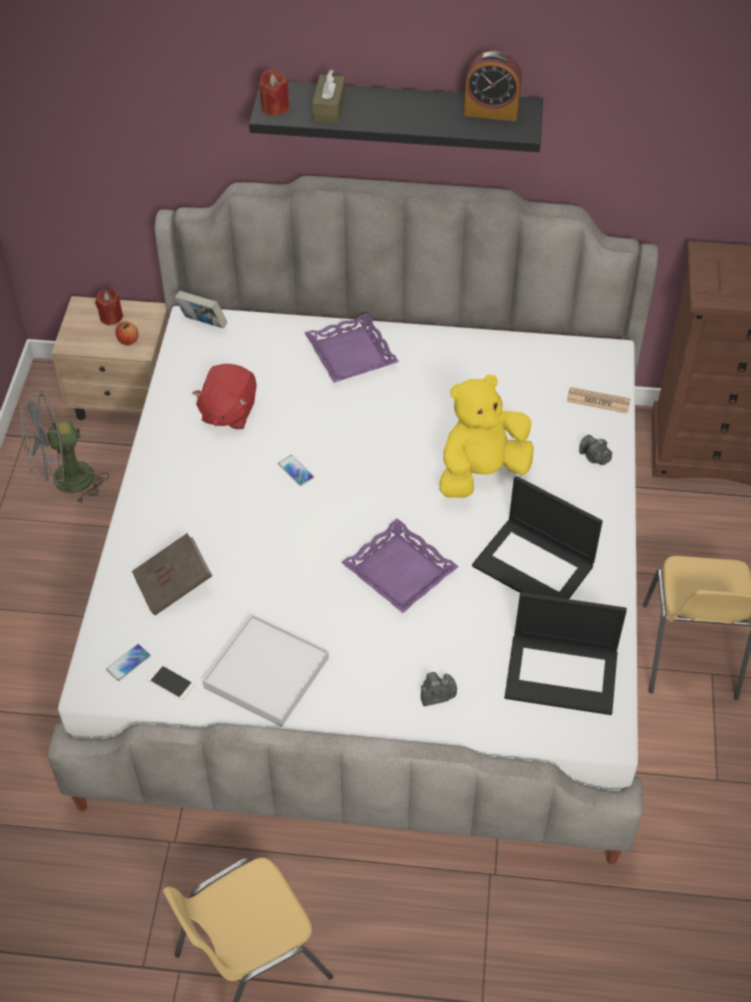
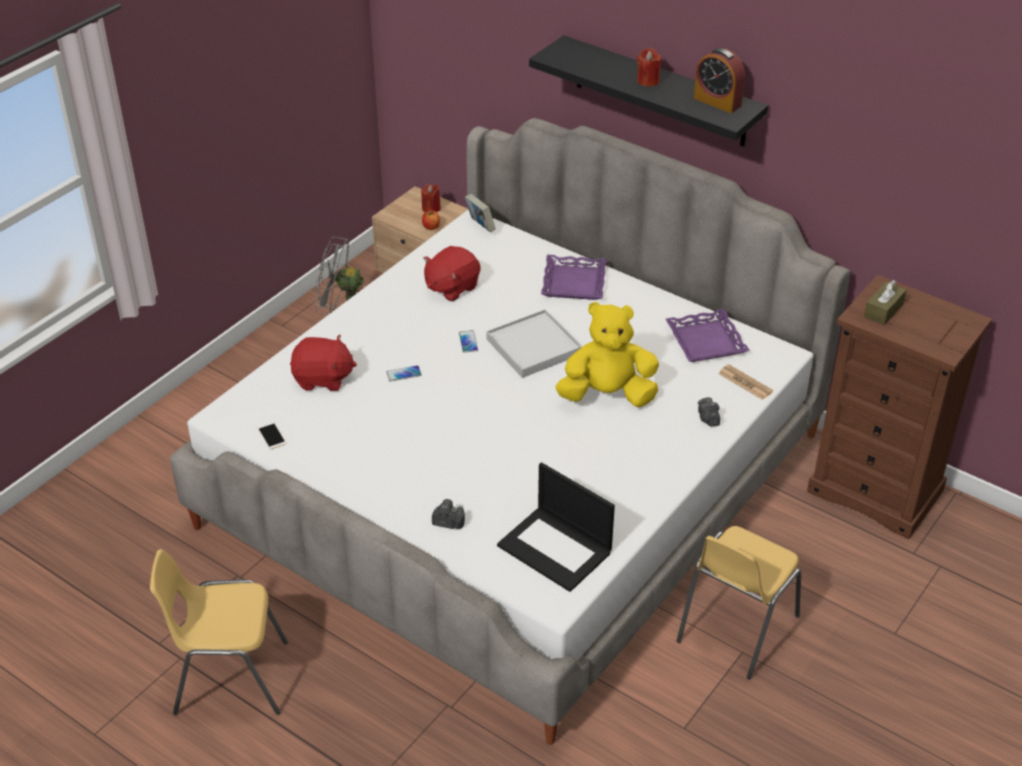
camera: 30 degrees right, 10 degrees down
phone [106,644,151,681] -> phone moved to [386,365,422,382]
brown book [132,533,212,615] -> red plush toy [290,335,357,391]
white tray [202,614,329,727] -> white tray moved to [487,309,582,378]
red candle [259,70,290,116] -> red candle moved to [637,48,661,86]
brown tissue box [312,69,345,123] -> brown tissue box moved to [864,280,907,325]
purple tray [341,519,459,613] -> purple tray moved to [666,309,750,362]
laptop [472,476,603,599] -> none

